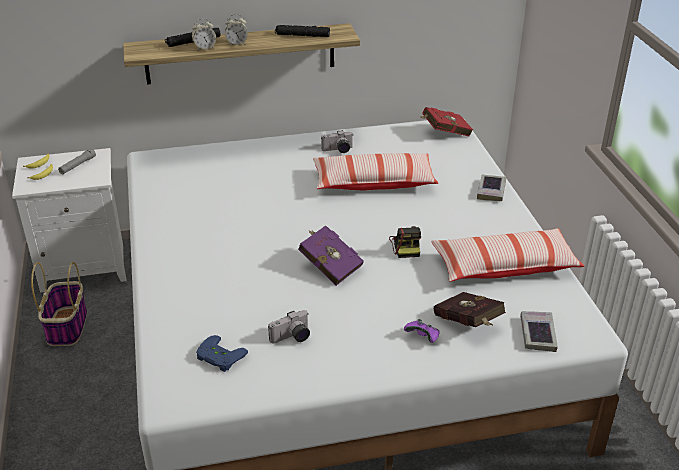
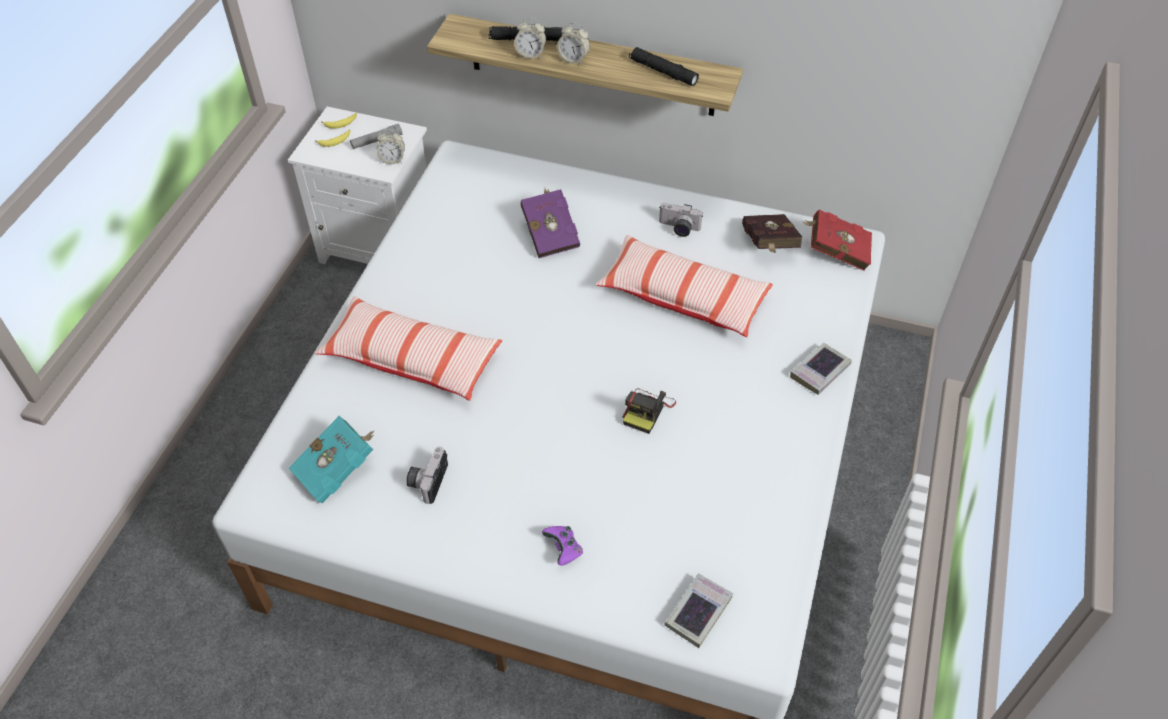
camera: 30 degrees right, 15 degrees up
basket [31,262,87,346] -> none
blue game controller [196,335,248,372] -> turquoise book [288,416,374,503]
camera [268,310,310,343] -> camera turned 105 degrees clockwise [406,447,448,504]
purple book [298,225,364,286] -> purple book moved to [520,187,580,258]
pillow [431,228,584,282] -> pillow moved to [315,296,502,401]
red book [434,292,506,327] -> red book moved to [742,214,802,253]
none -> alarm clock [376,129,405,164]

